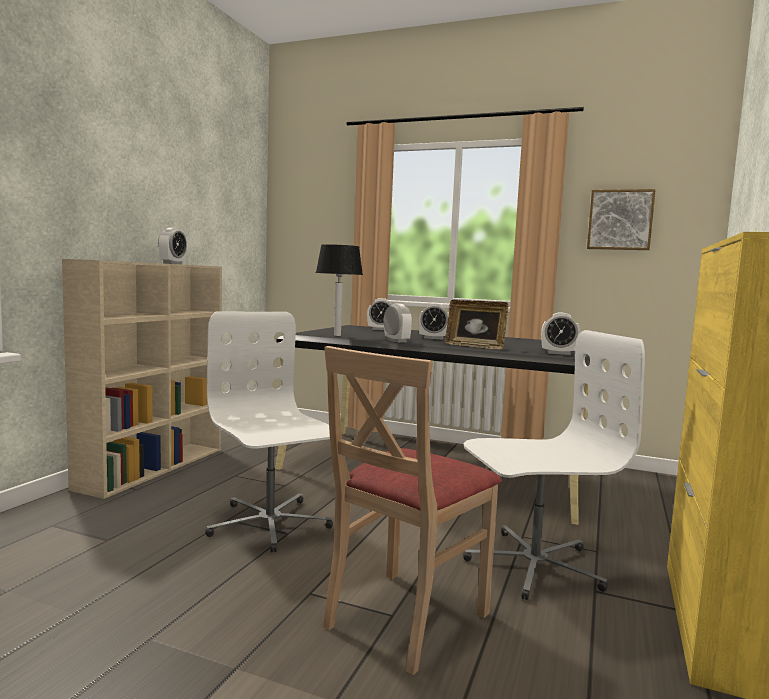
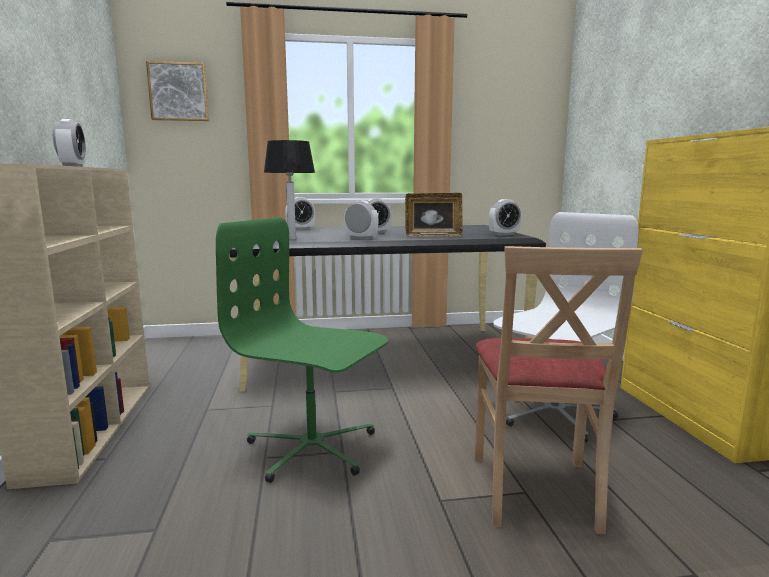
camera: 30 degrees left, 5 degrees up
white office chair [205,312,333,553] -> green office chair [216,217,388,483]
picture [587,189,656,250] -> picture moved to [146,61,209,121]

